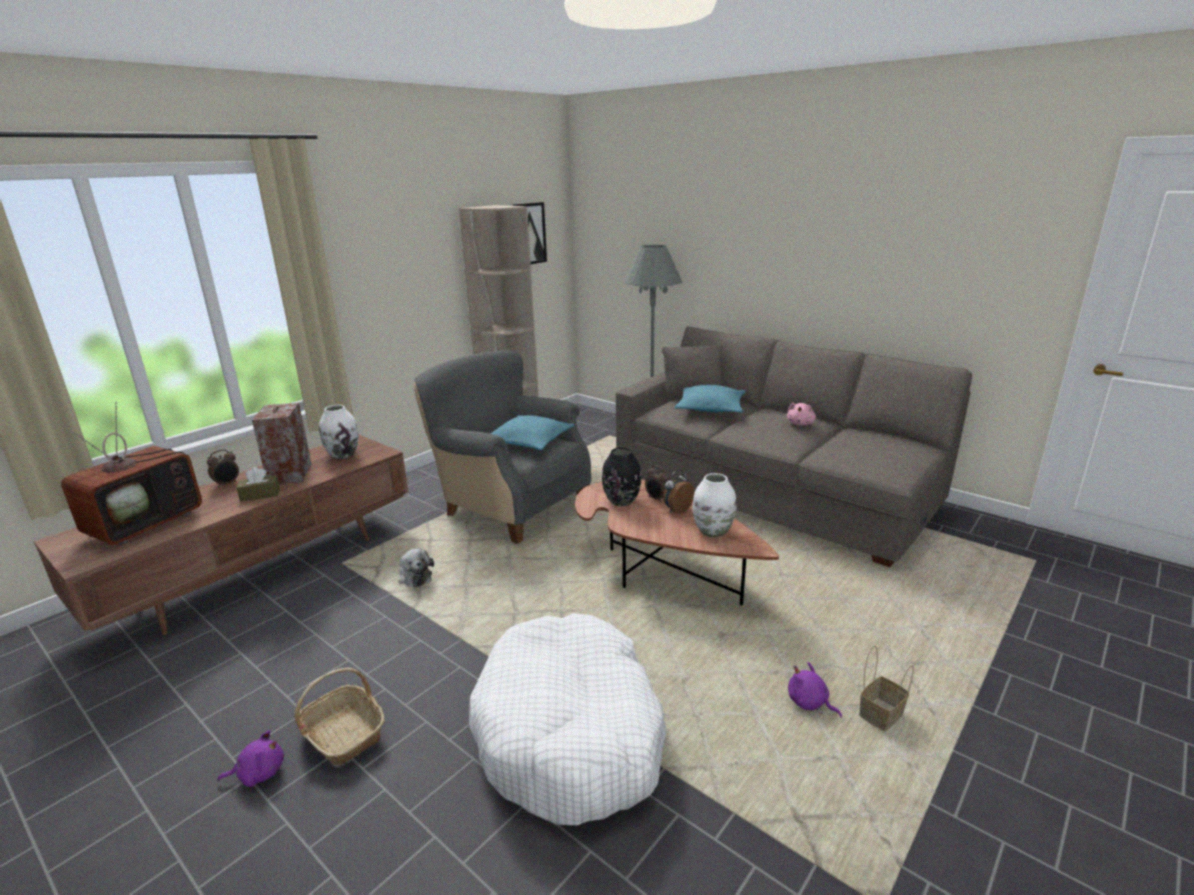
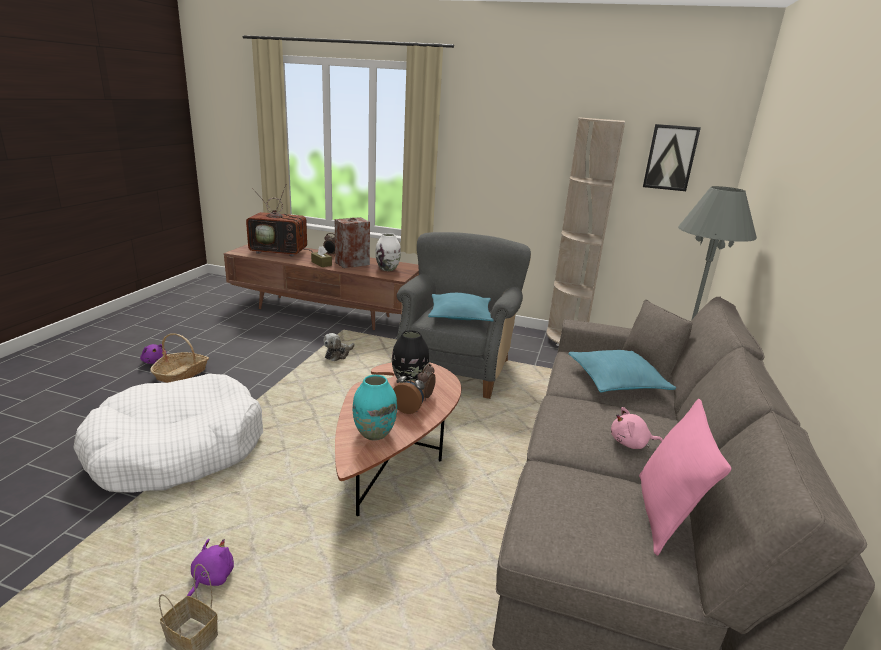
camera: 65 degrees right, 0 degrees up
white vase [693,473,736,537] -> turquoise vase [353,375,397,441]
none -> pink pillow [639,399,731,555]

